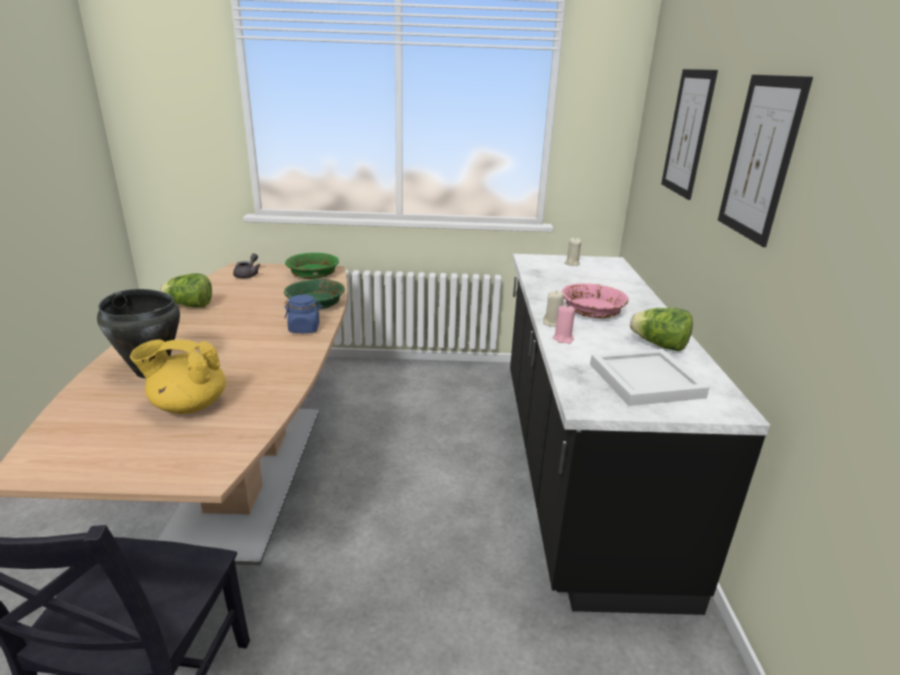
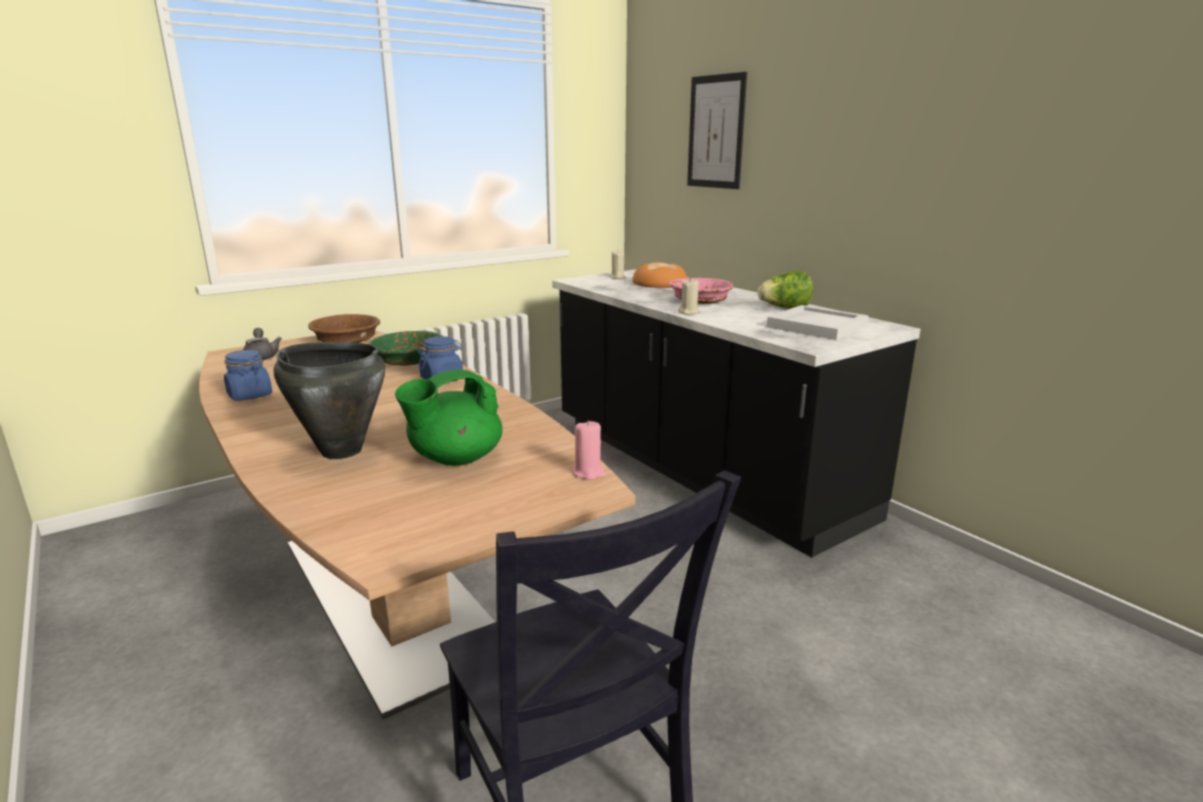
camera: 35 degrees left, 5 degrees down
yellow teapot [130,339,226,414] -> green teapot [395,369,503,466]
lettuce [159,273,212,307] -> blue jar [224,350,272,401]
green bowl [285,253,339,279] -> brown bowl [308,314,380,343]
pink candle [553,304,575,344] -> pink candle moved to [573,420,606,480]
picture [718,75,813,247] -> none
none -> bread [632,262,687,288]

